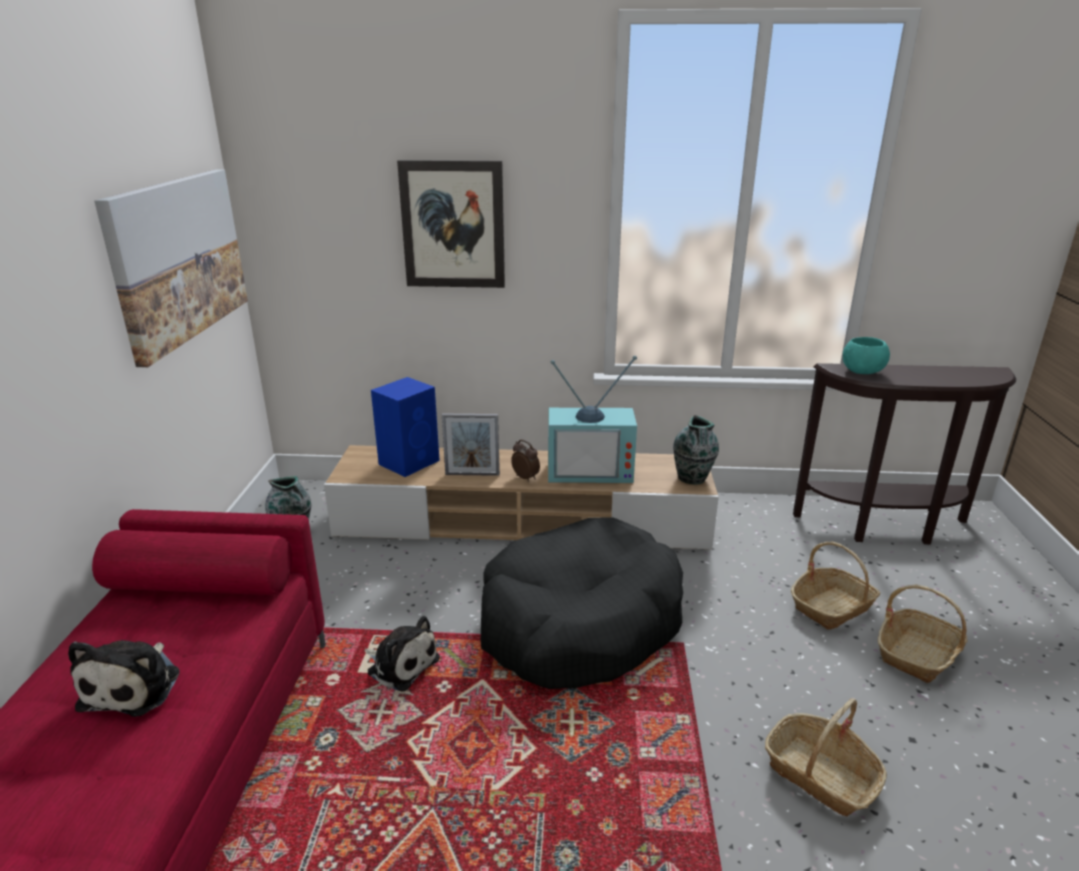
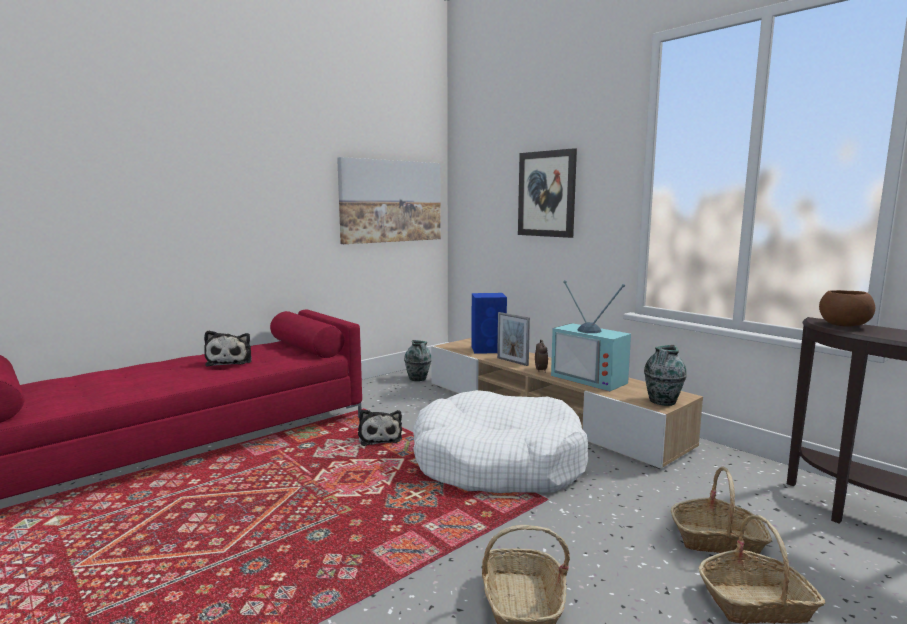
camera: 45 degrees right, 15 degrees down
plush toy [68,640,179,717] -> plush toy turned 60 degrees counterclockwise [204,330,252,367]
black dog bed [480,518,683,689] -> white dog bed [413,390,588,493]
turquoise bowl [843,337,890,374] -> brown bowl [819,290,875,326]

